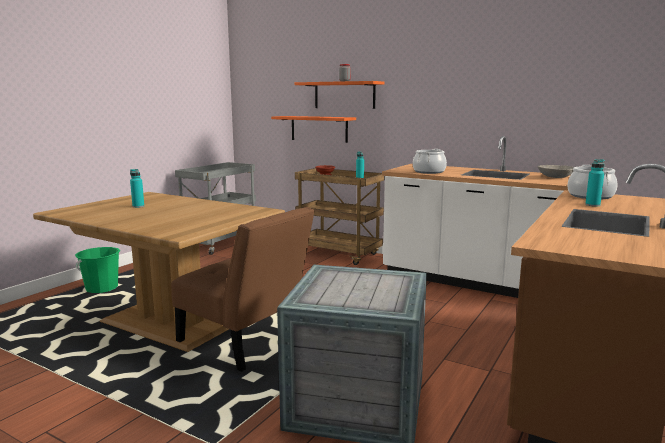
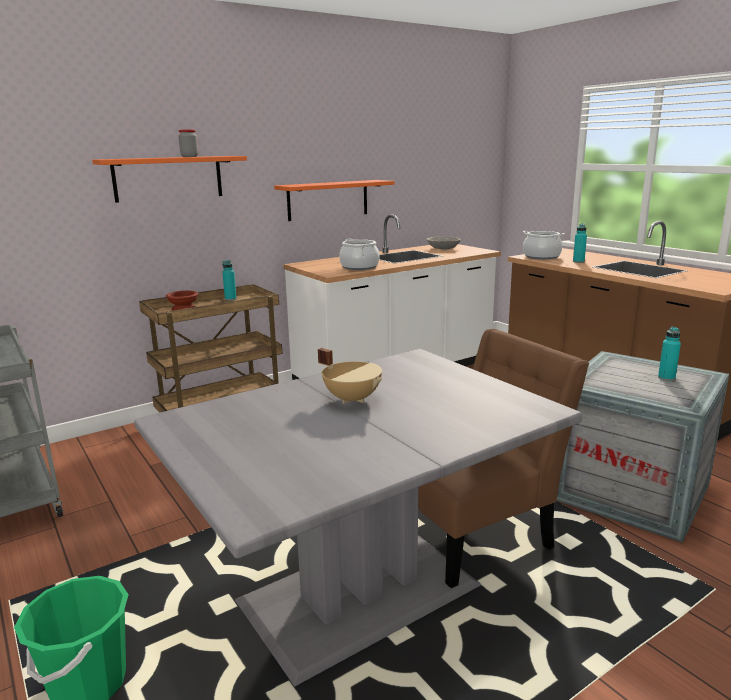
camera: 65 degrees left, 5 degrees up
brown dining table [33,192,285,352] -> grey dining table [134,349,583,686]
turquoise bottle [130,169,144,208] -> turquoise bottle moved to [658,327,681,381]
orange shelf [271,116,356,143] -> orange shelf moved to [274,180,395,221]
none -> beige cooking pot [318,348,383,404]

